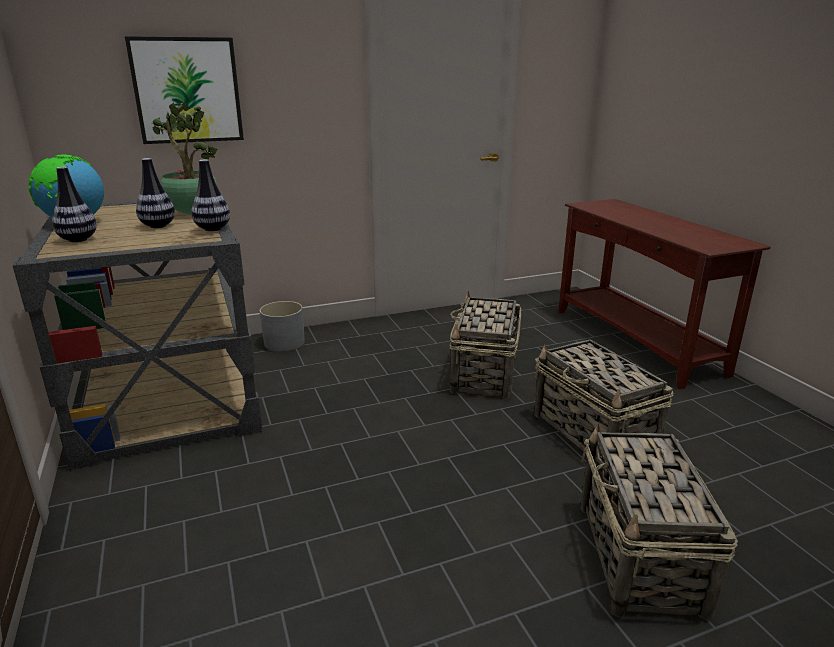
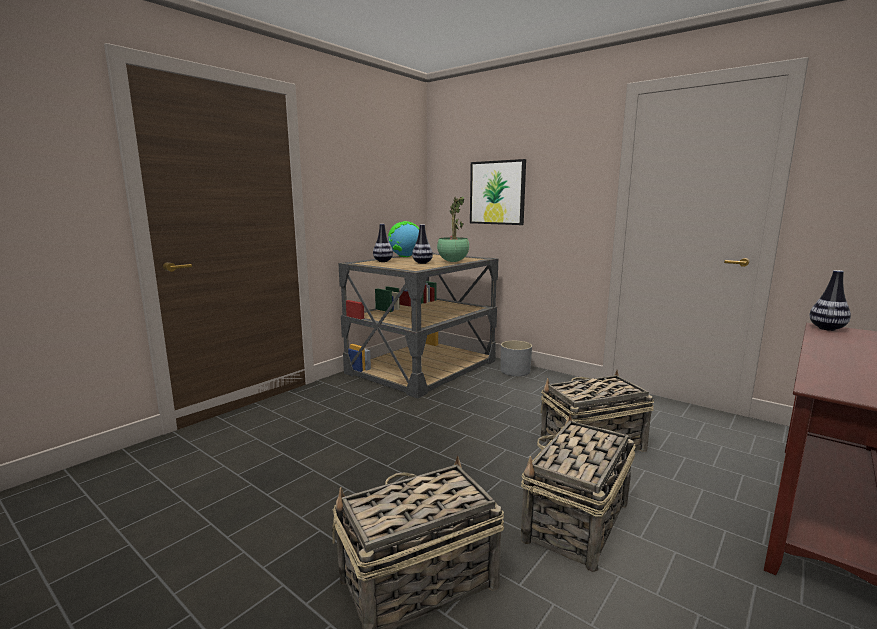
camera: 60 degrees right, 10 degrees down
vase [191,159,230,231] -> vase moved to [810,270,851,331]

